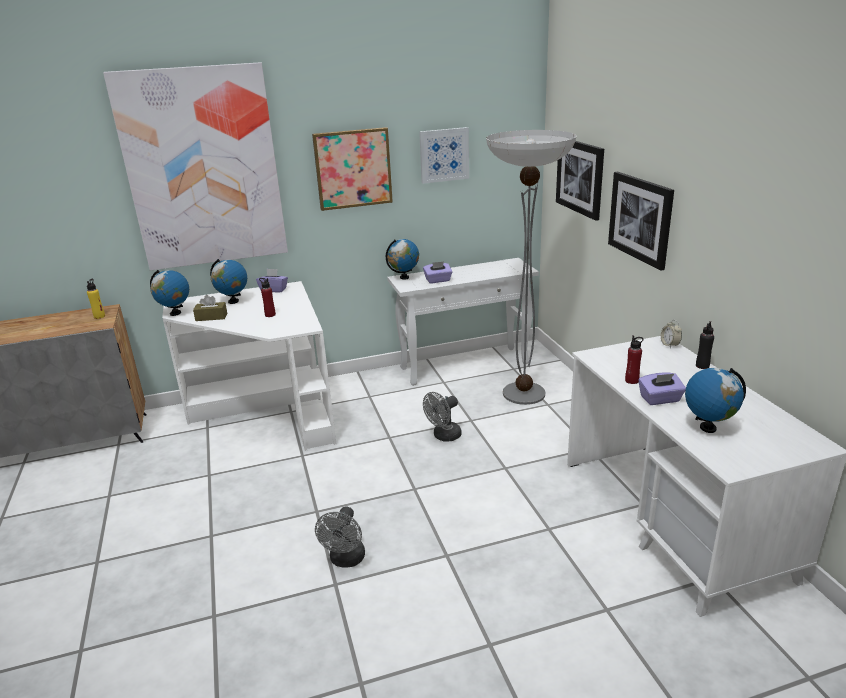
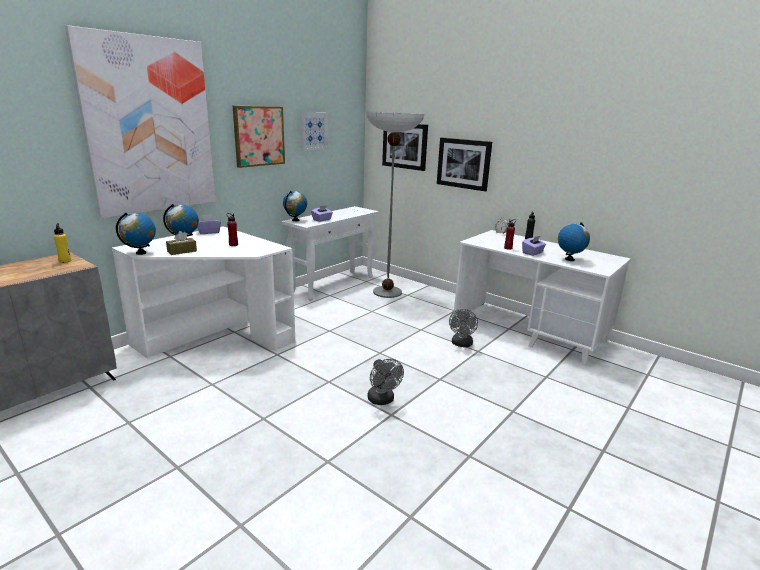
camera: 35 degrees left, 5 degrees down
grey fan [423,392,462,442] -> grey fan moved to [449,309,478,347]

